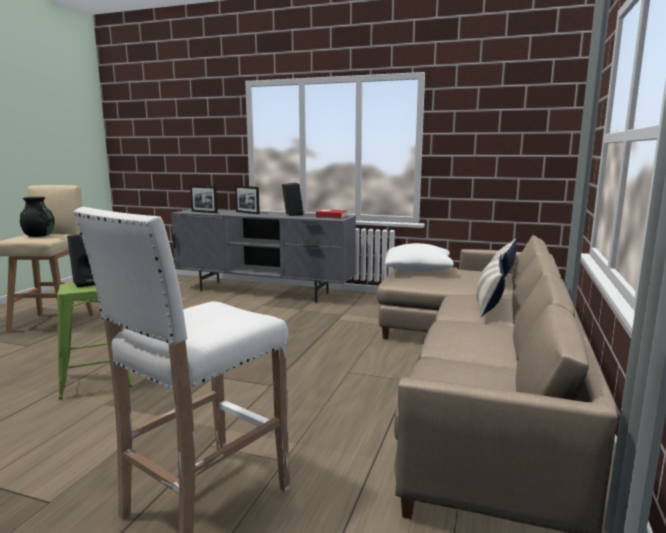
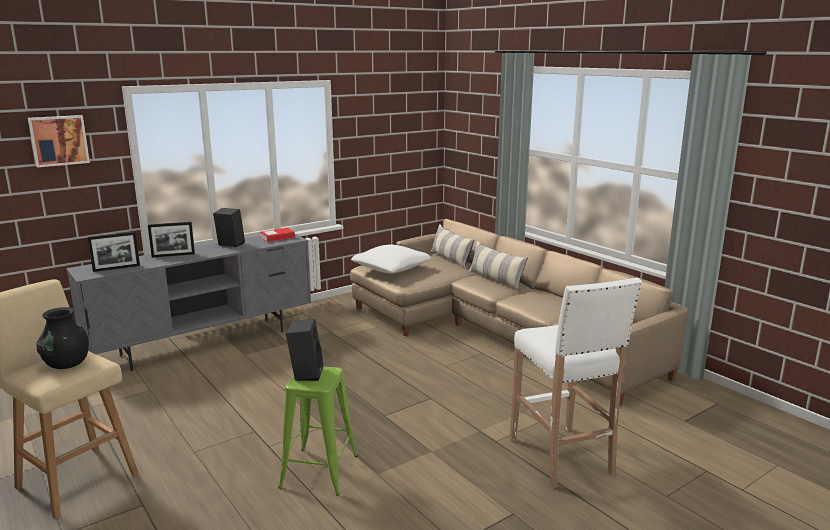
camera: 55 degrees left, 5 degrees up
none -> picture [28,115,90,168]

